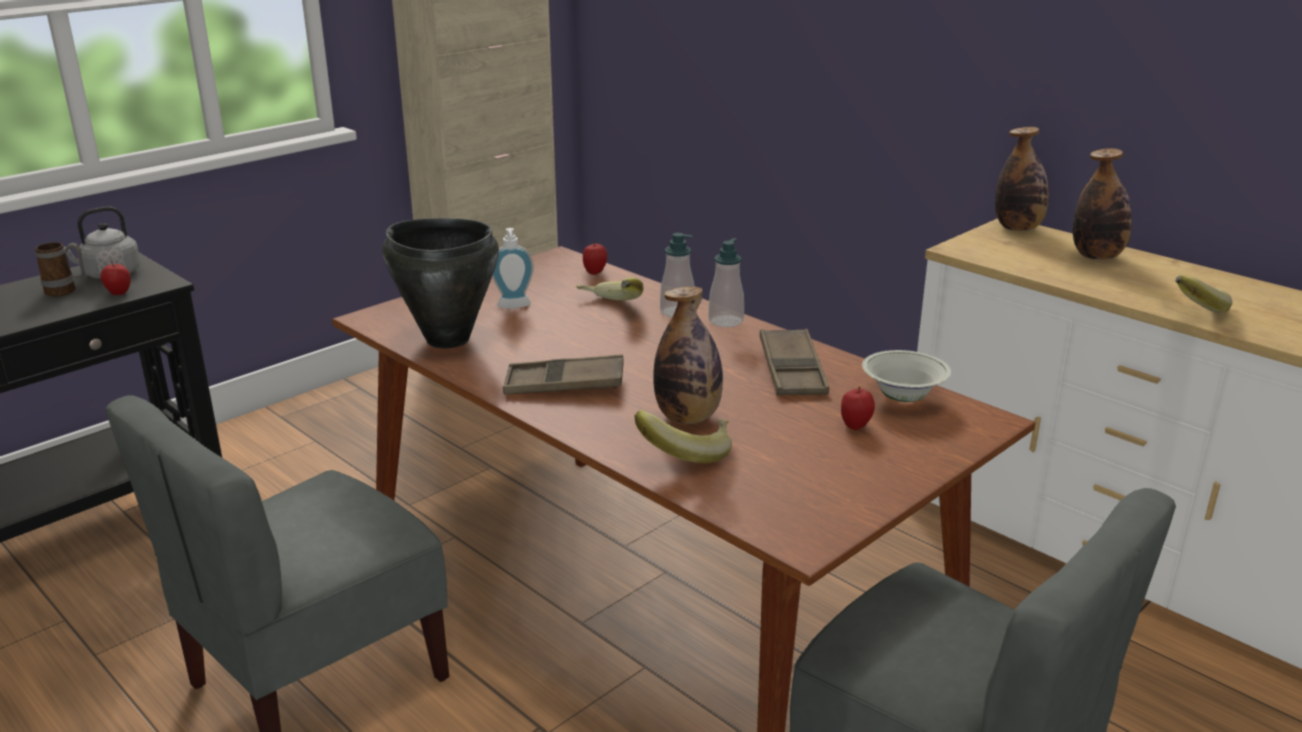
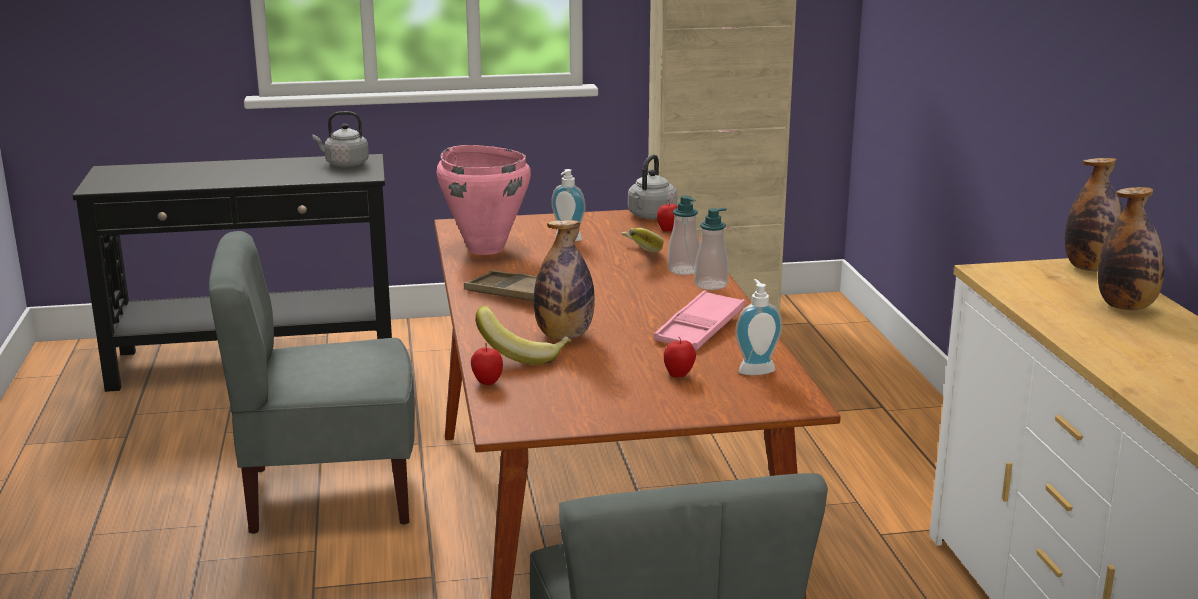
camera: 35 degrees right, 5 degrees down
mug [35,242,85,297] -> none
apple [100,260,131,295] -> apple moved to [471,343,503,385]
black cooking pot [382,218,499,348] -> pink cooking pot [437,145,531,255]
brown tray [760,329,829,395] -> pink tray [654,290,745,350]
white bowl [862,350,951,402] -> soap dispenser [735,279,783,375]
banana [1175,275,1233,313] -> none
none -> grey kettle [628,155,677,219]

